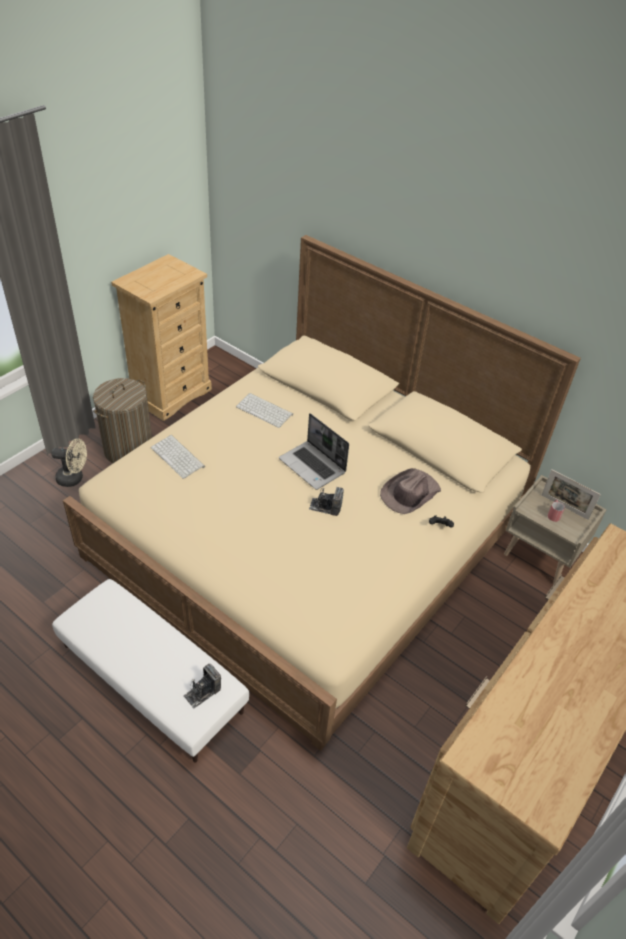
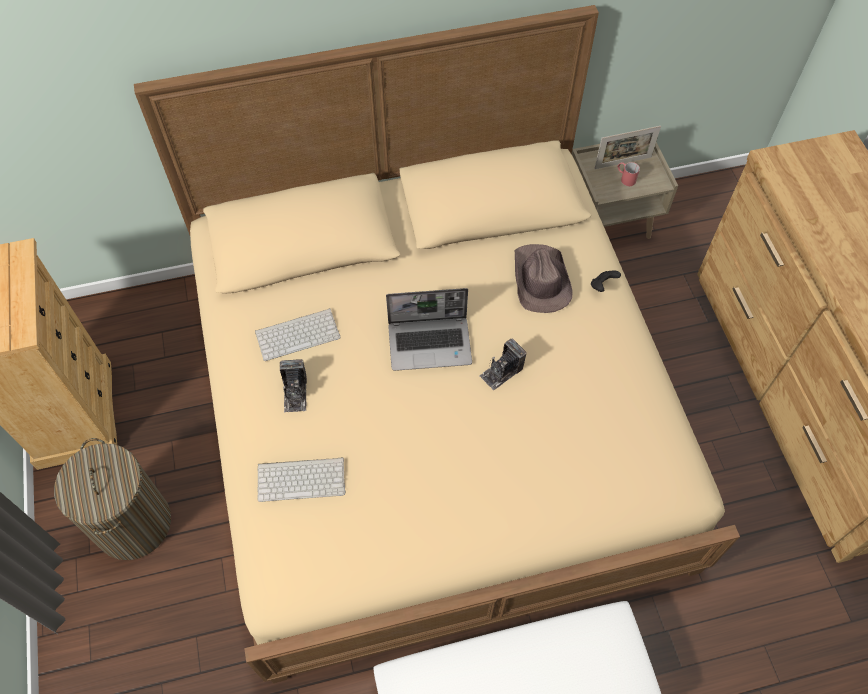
camera: 50 degrees left, 15 degrees up
beige fan [51,439,87,487] -> none
camera [183,664,221,708] -> camera moved to [280,359,307,413]

